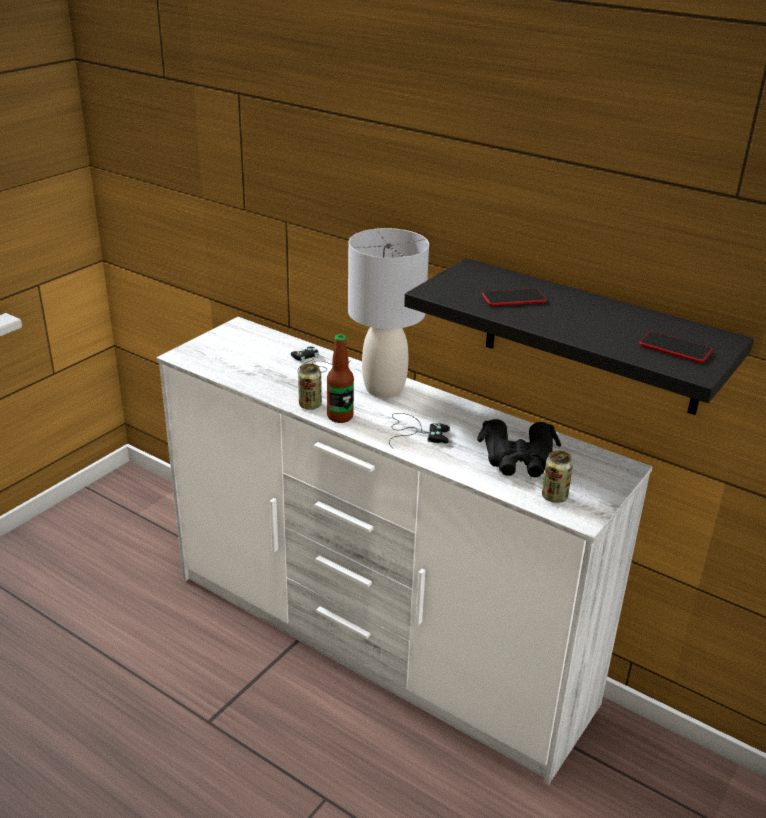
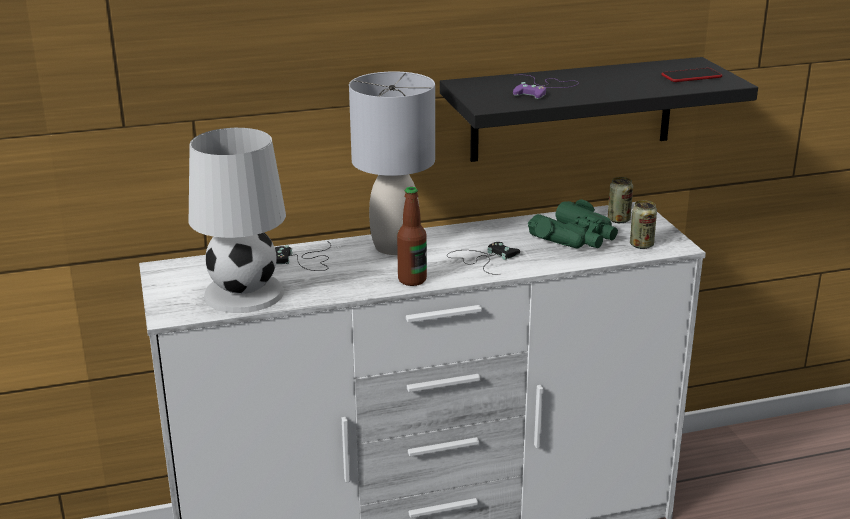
camera: 50 degrees left, 5 degrees down
can [298,364,322,410] -> can moved to [608,177,633,223]
black binoculars [477,419,561,477] -> green binoculars [528,200,618,248]
phone [482,288,547,306] -> purple game controller [513,75,579,99]
none -> white table lamp [189,128,286,313]

